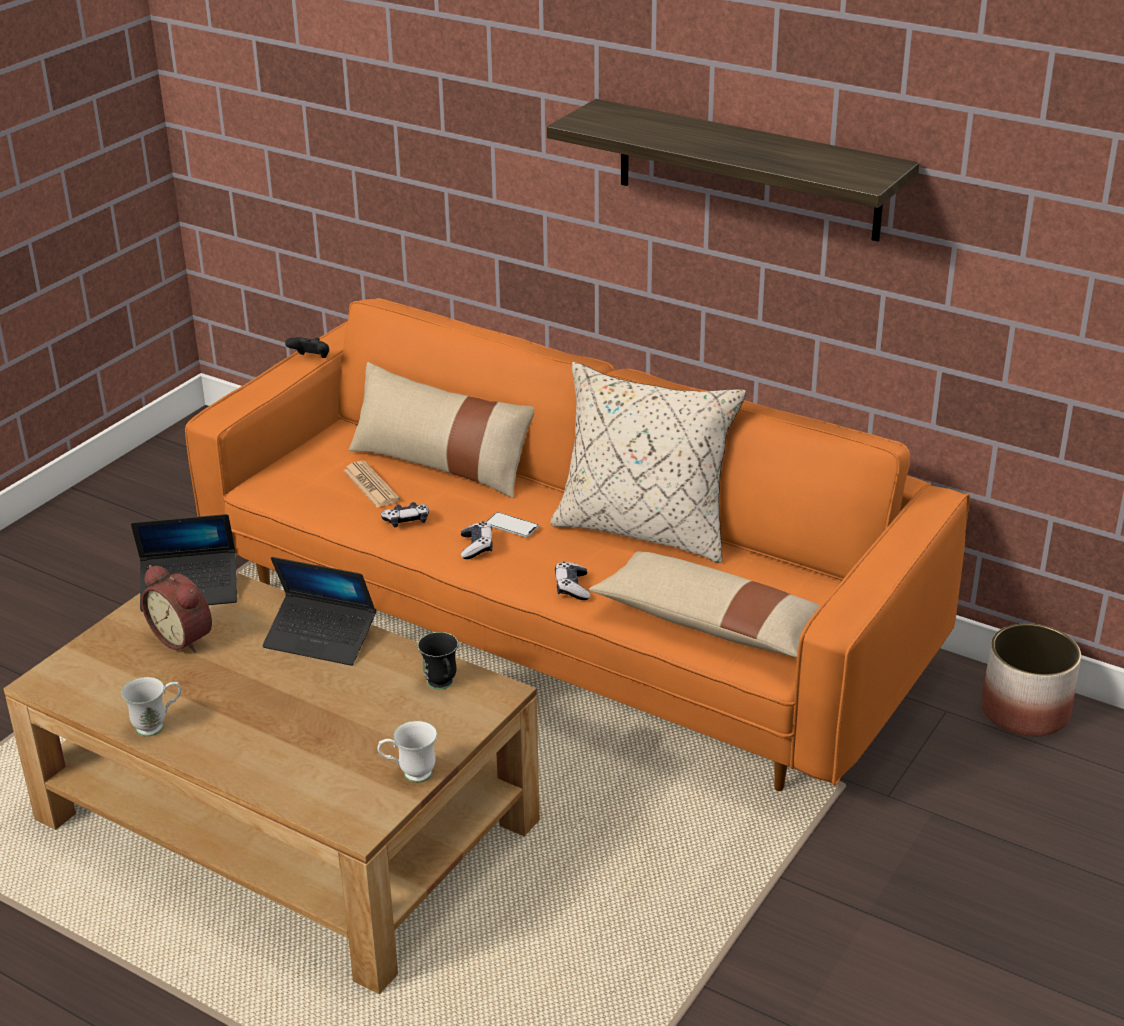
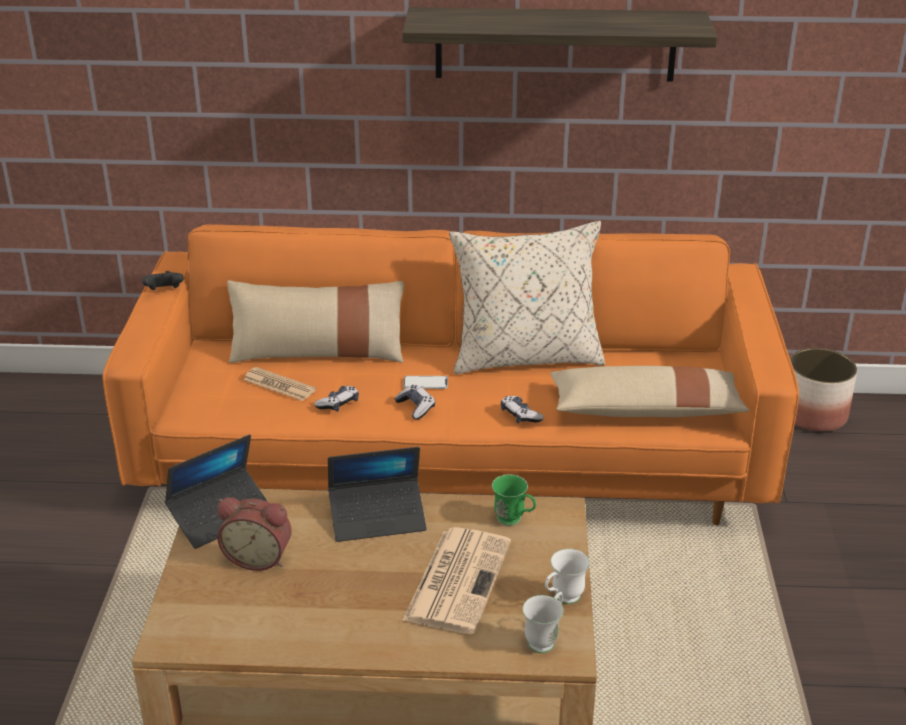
camera: 30 degrees left, 0 degrees up
white mug [121,677,181,737] -> white mug moved to [522,592,563,653]
black mug [418,632,458,690] -> green mug [492,474,536,526]
none -> newspaper [402,527,511,634]

